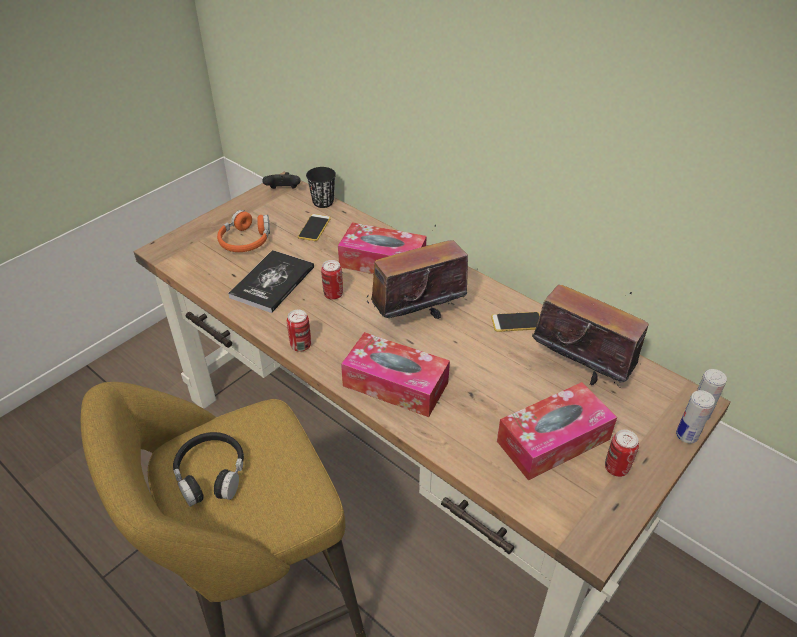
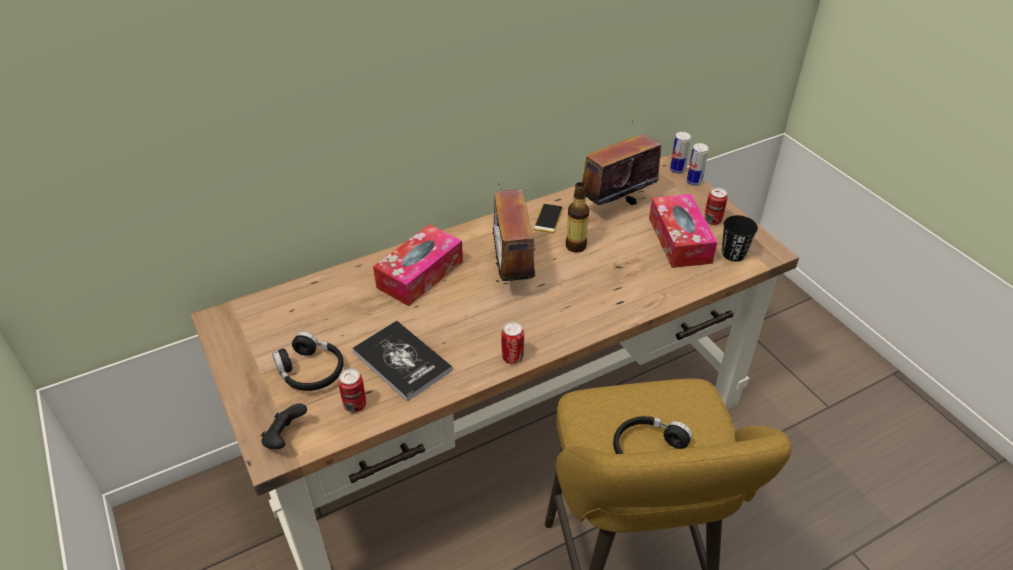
camera: 70 degrees left, 0 degrees up
orange headphones [217,210,270,252] -> black headphones [272,332,344,391]
black game controller [262,172,300,189] -> black game controller moved to [261,403,307,449]
phone [298,214,331,241] -> none
black cup [306,167,336,208] -> black cup moved to [722,215,758,261]
can [321,260,343,300] -> can moved to [338,369,366,413]
tissue box [341,332,450,417] -> none
none -> bottle [566,182,589,252]

